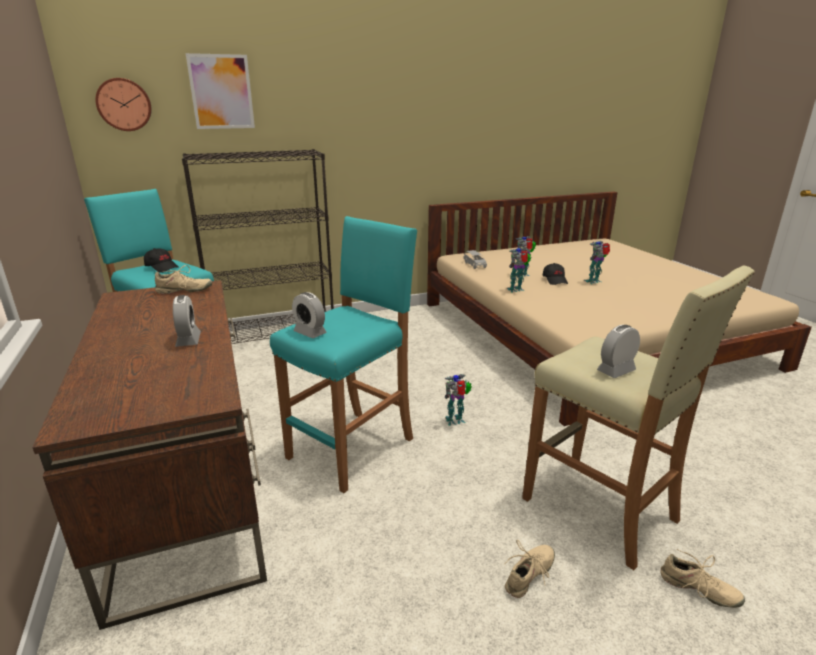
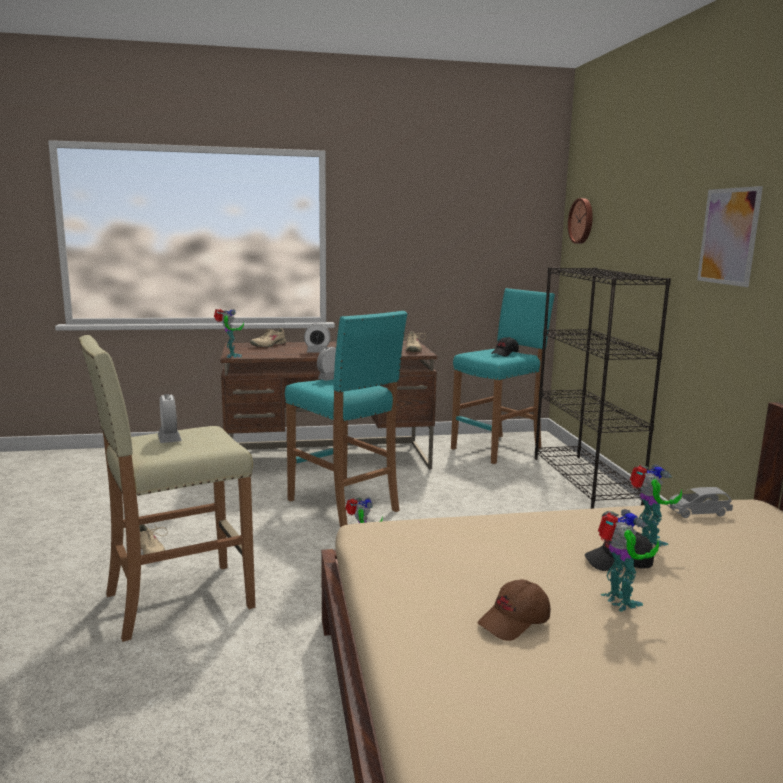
camera: 100 degrees right, 10 degrees down
picture [186,53,255,129] -> picture moved to [697,186,763,287]
toy robot [506,248,531,293] -> toy robot moved to [214,309,244,358]
beige shoe [660,549,745,608] -> beige shoe moved to [250,328,286,347]
none -> brown cap [478,579,550,641]

